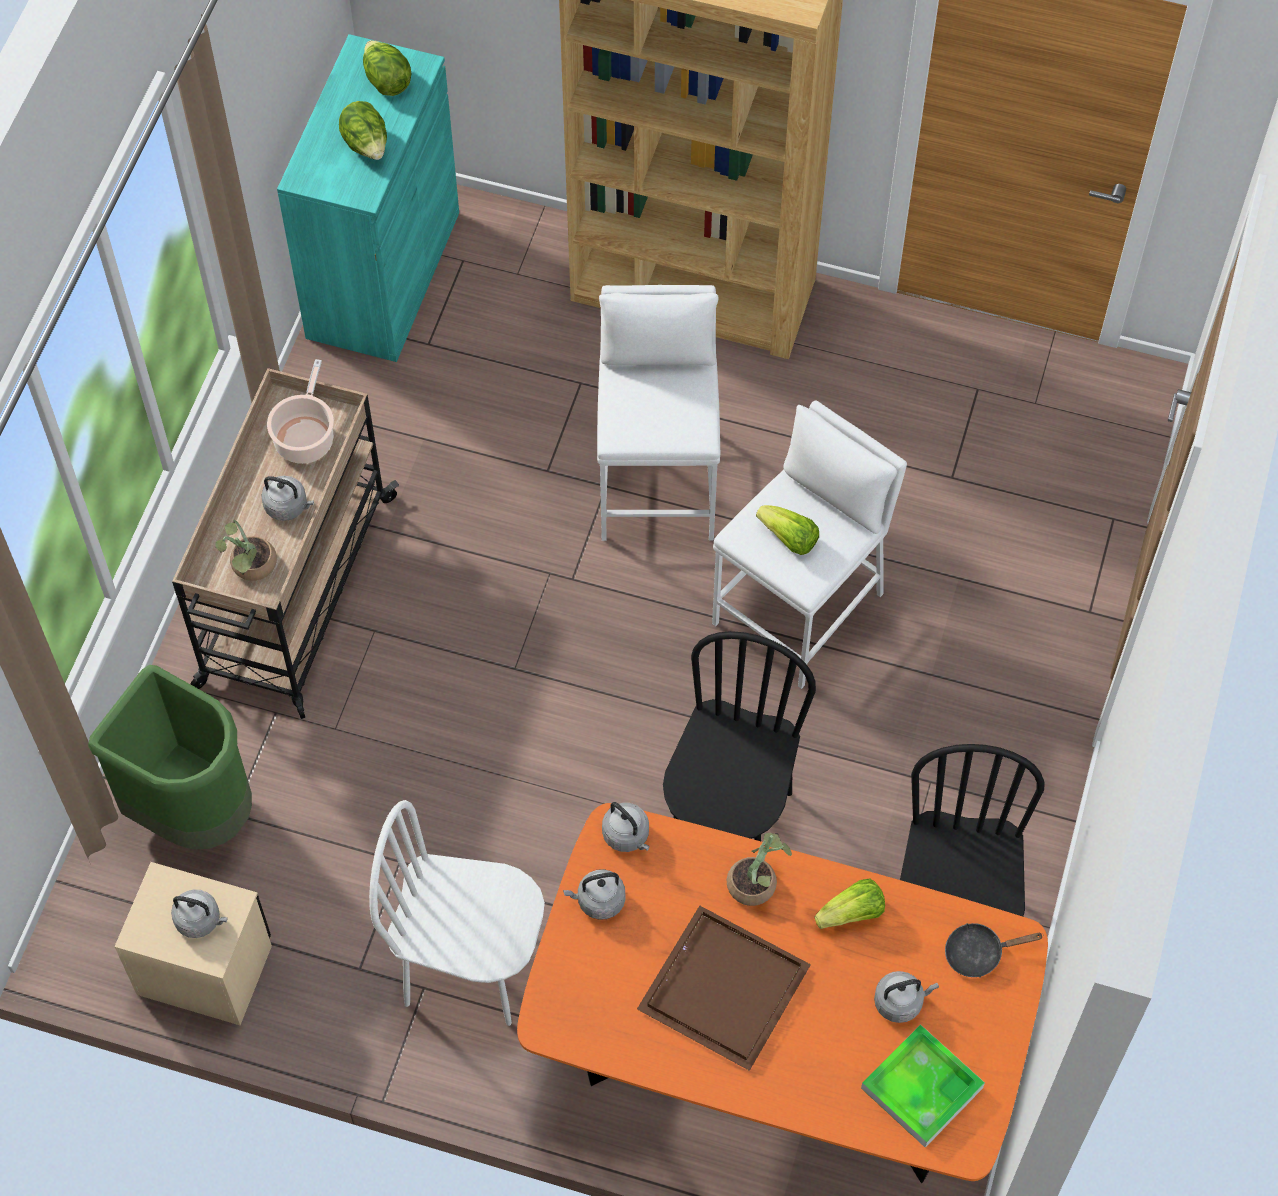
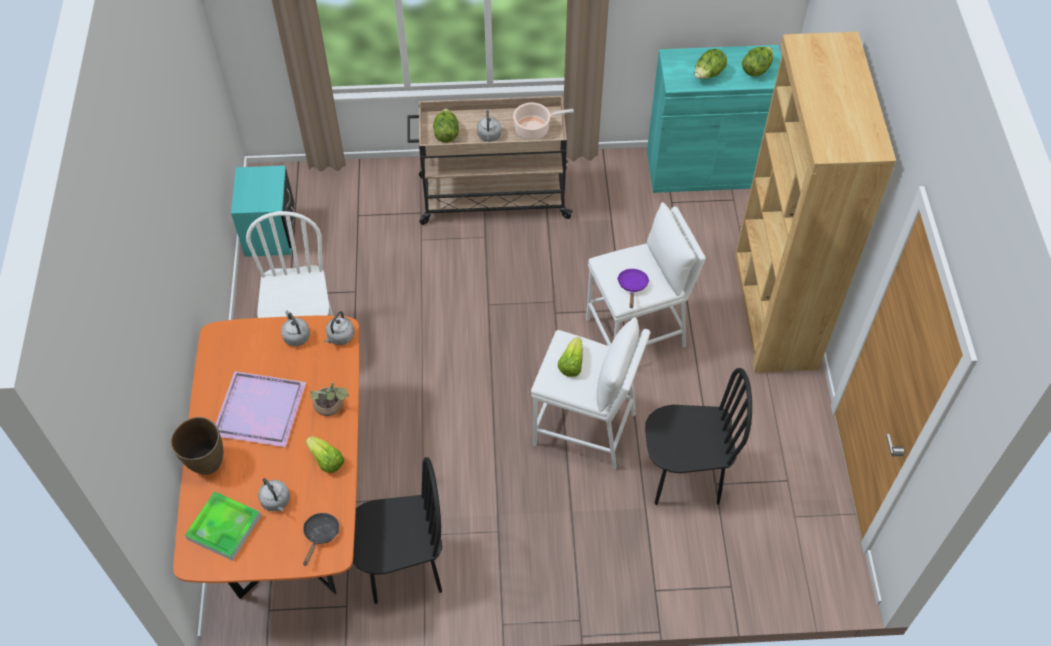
camera: 70 degrees right, 5 degrees down
green trash can [88,665,252,849] -> none
beige nightstand [114,862,272,1025] -> turquoise nightstand [231,165,295,257]
grey kettle [171,889,227,938] -> none
potted plant [215,520,277,581] -> lettuce [433,109,459,143]
brown tray [637,906,811,1071] -> purple tray [215,371,306,447]
black chair [663,631,816,841] -> black chair moved to [645,368,752,505]
black frying pan [945,923,1044,978] -> black frying pan turned 45 degrees clockwise [303,513,339,566]
none -> brown vase [171,417,223,475]
none -> purple frying pan [617,269,649,308]

